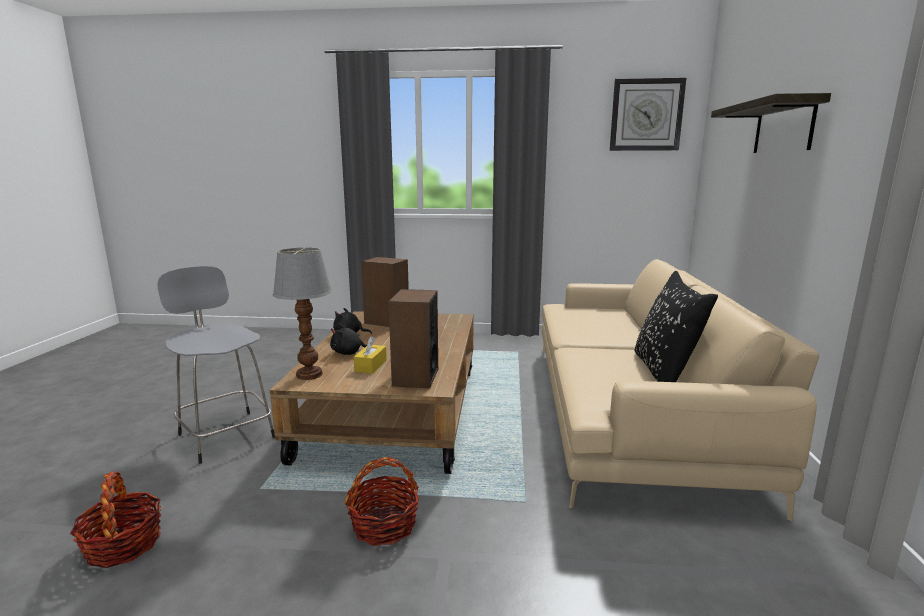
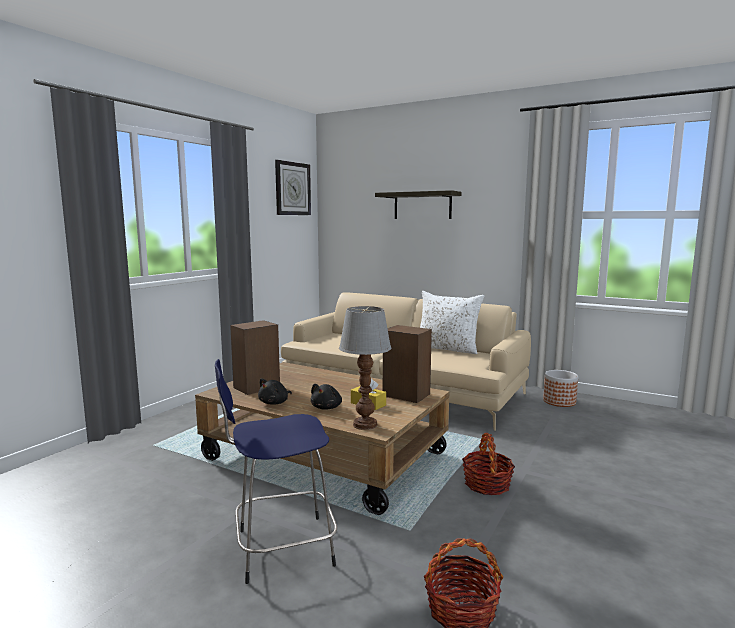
camera: 65 degrees left, 5 degrees down
grey stool [157,266,275,464] -> blue stool [215,359,337,584]
black pillow [635,271,718,382] -> white pillow [420,291,484,354]
none -> planter [543,370,578,407]

